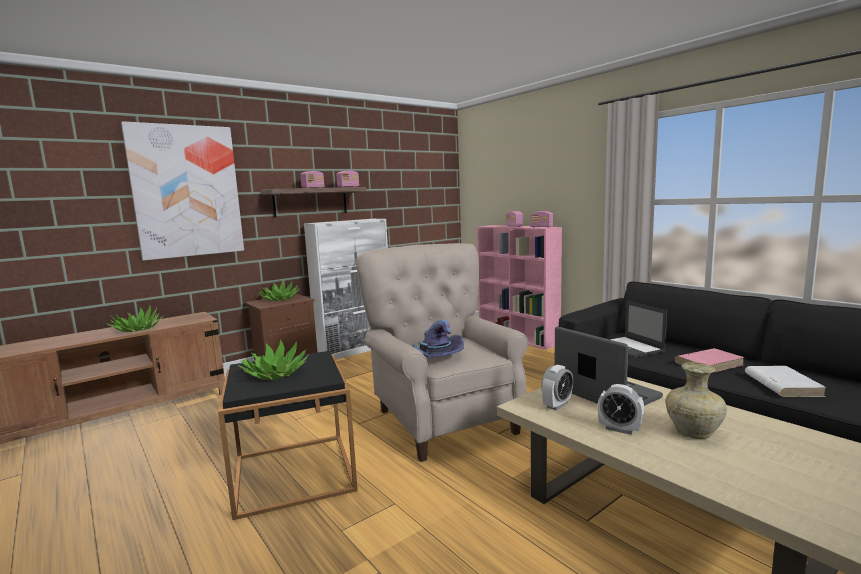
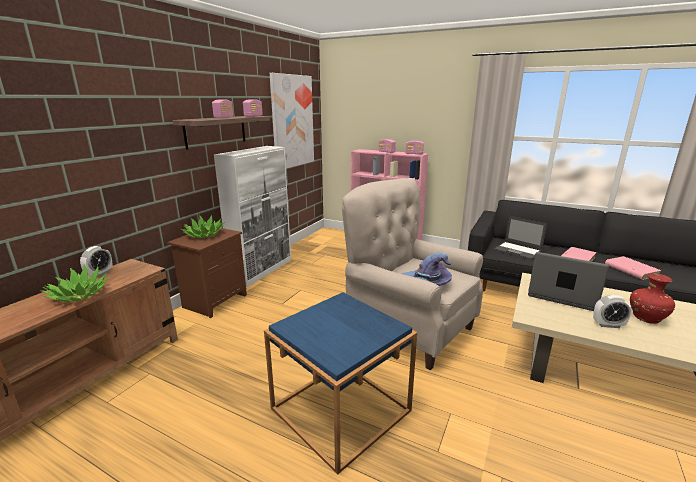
camera: 25 degrees left, 10 degrees up
picture [121,121,244,261] -> picture moved to [270,73,314,169]
black side table [218,351,358,520] -> blue side table [264,292,417,475]
potted plant [238,339,309,380] -> none
alarm clock [541,365,574,410] -> alarm clock moved to [80,246,113,277]
beige vase [666,362,727,439] -> red vase [630,273,675,324]
white book [745,366,827,397] -> pink book [605,256,662,280]

